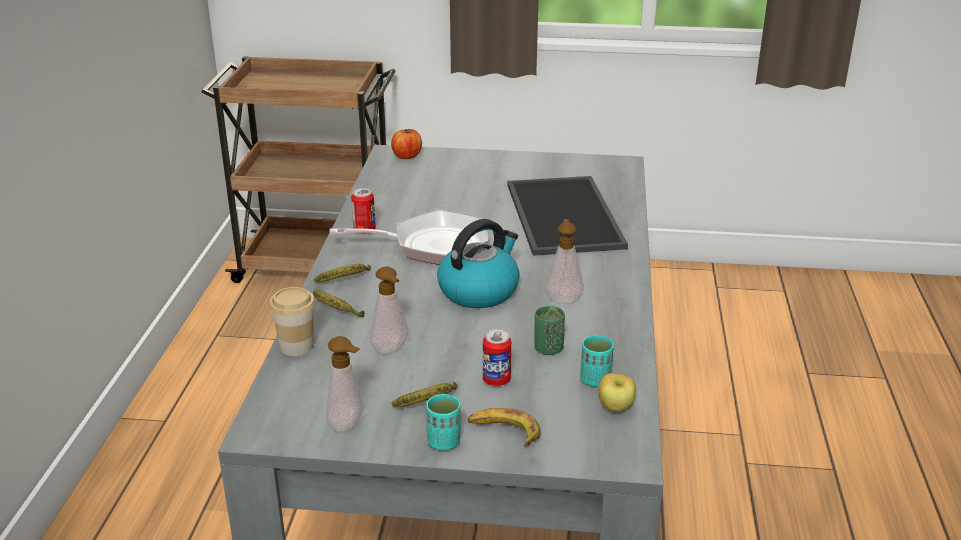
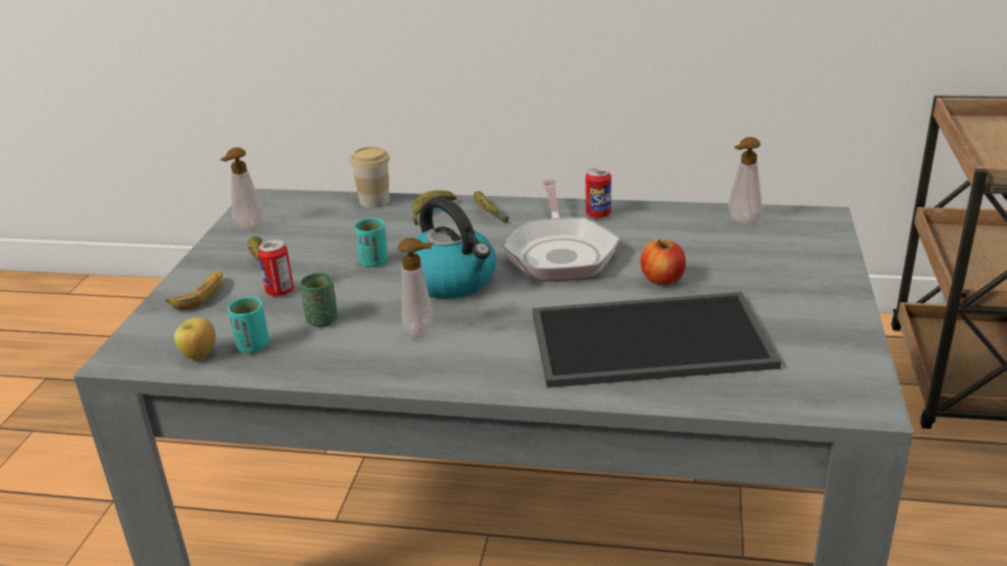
camera: 95 degrees right, 0 degrees up
soap dispenser [370,266,408,354] -> soap dispenser moved to [728,137,762,226]
apple [391,129,422,159] -> apple moved to [640,239,686,285]
turquoise cup [426,394,461,451] -> turquoise cup moved to [355,218,388,267]

